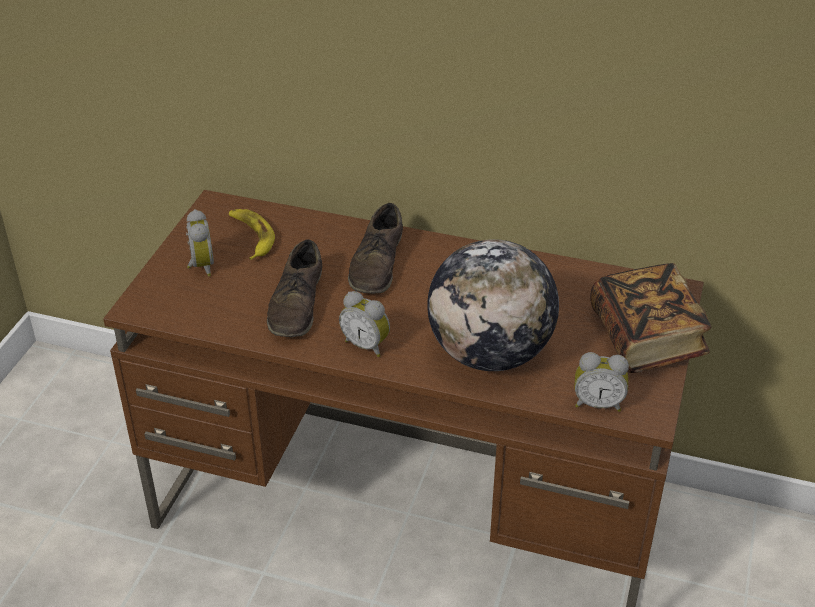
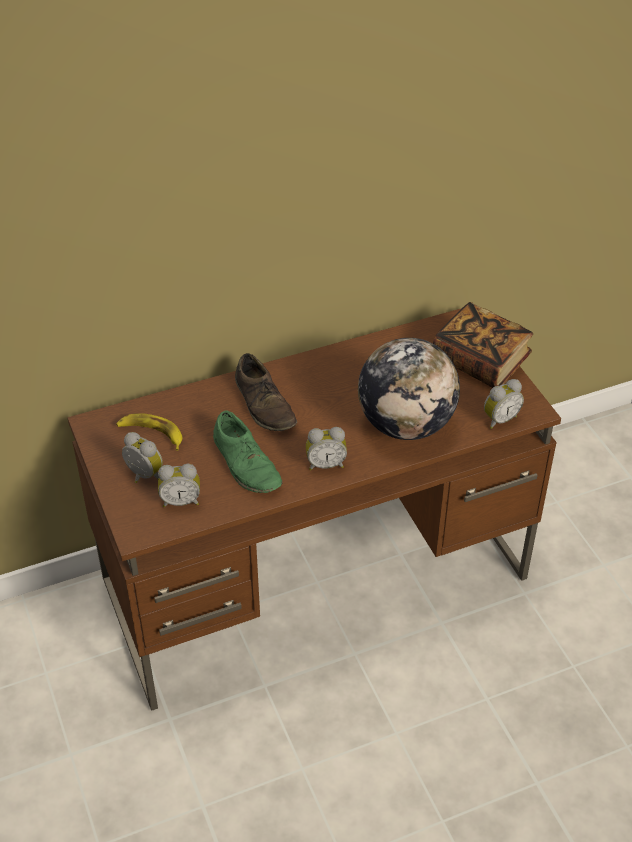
camera: 40 degrees left, 5 degrees up
brown shoe [267,239,322,337] -> green shoe [213,411,283,493]
none -> alarm clock [158,464,200,507]

